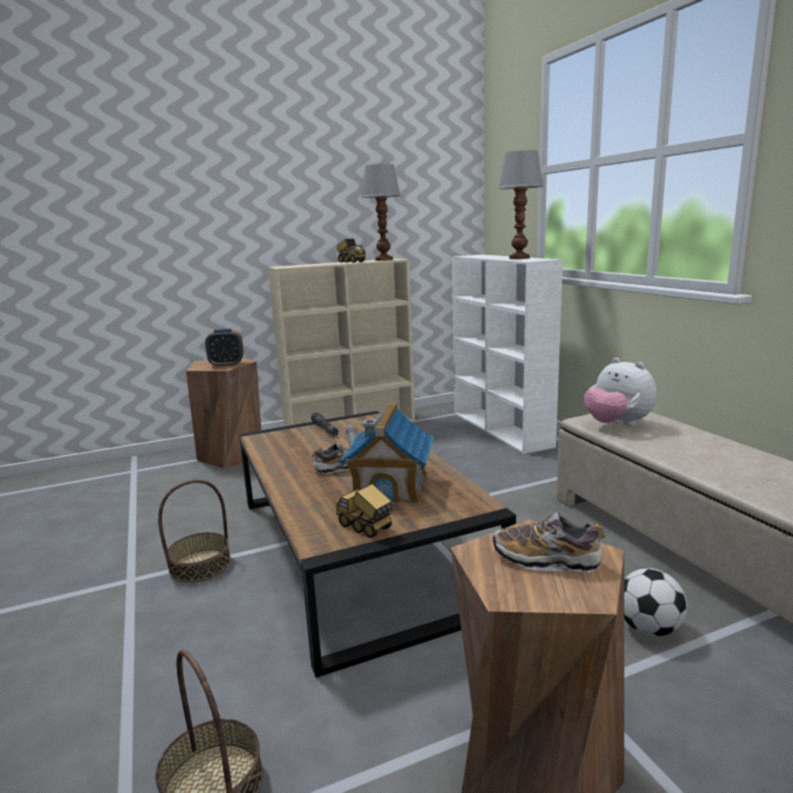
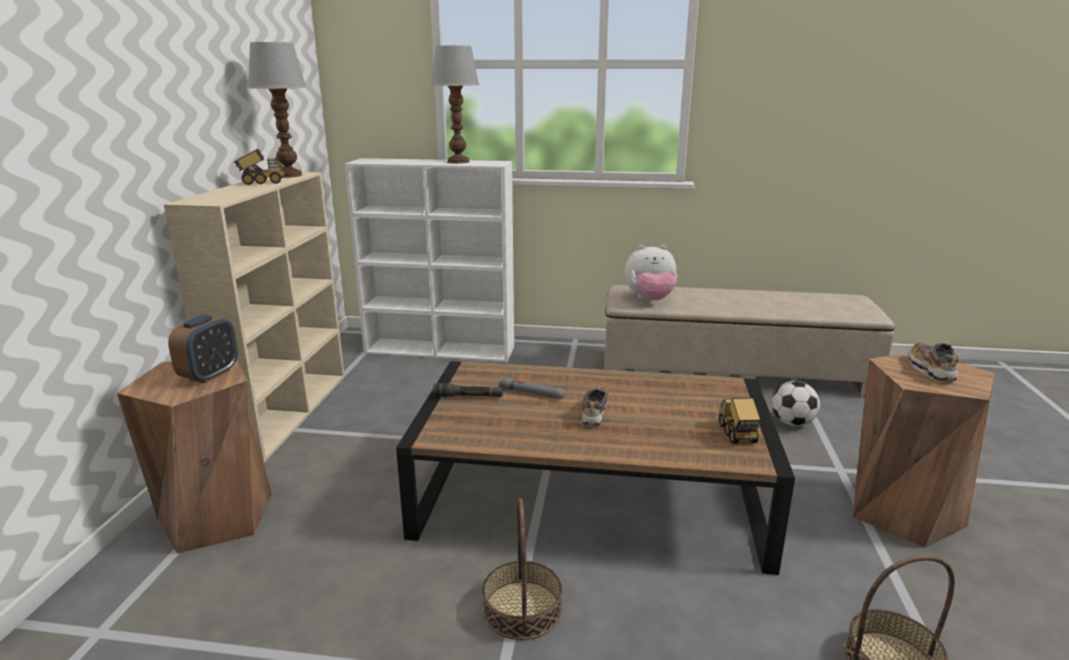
camera: 60 degrees left, 5 degrees up
toy truck [336,483,393,538] -> toy truck turned 105 degrees clockwise [719,398,761,444]
toy house [339,403,434,508] -> none
shoe [492,512,605,573] -> shoe turned 135 degrees clockwise [909,342,959,383]

